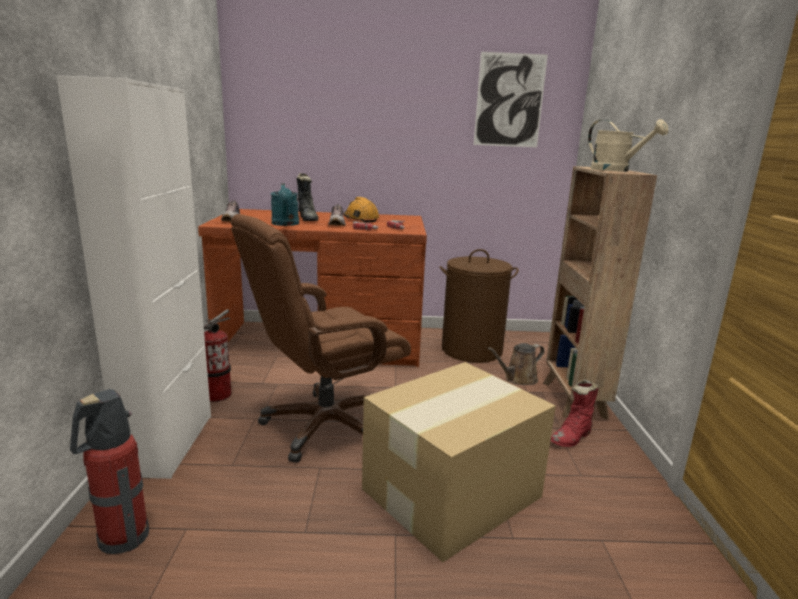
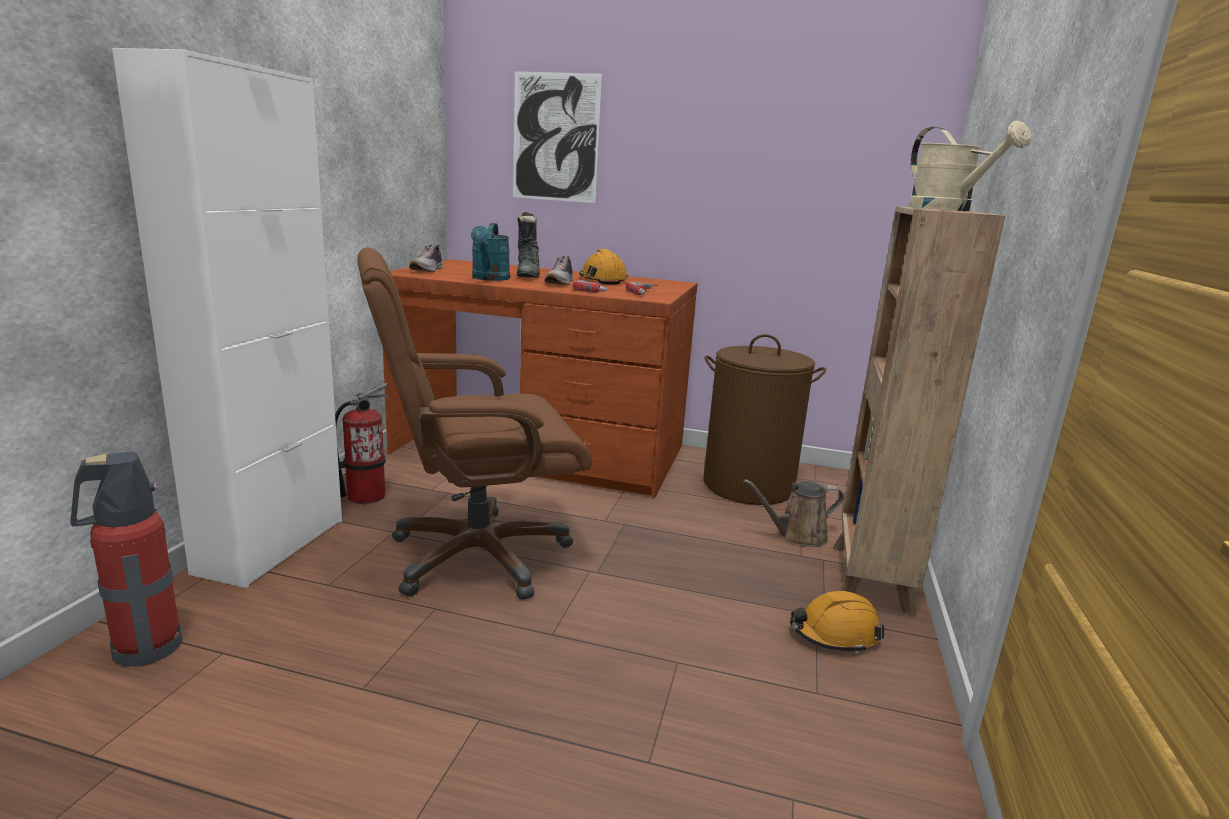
camera: 15 degrees right, 0 degrees up
cardboard box [362,362,556,562] -> none
picture [474,52,548,147] -> picture moved to [513,71,602,203]
red boot [551,379,599,447] -> orange hard hat [790,591,884,654]

